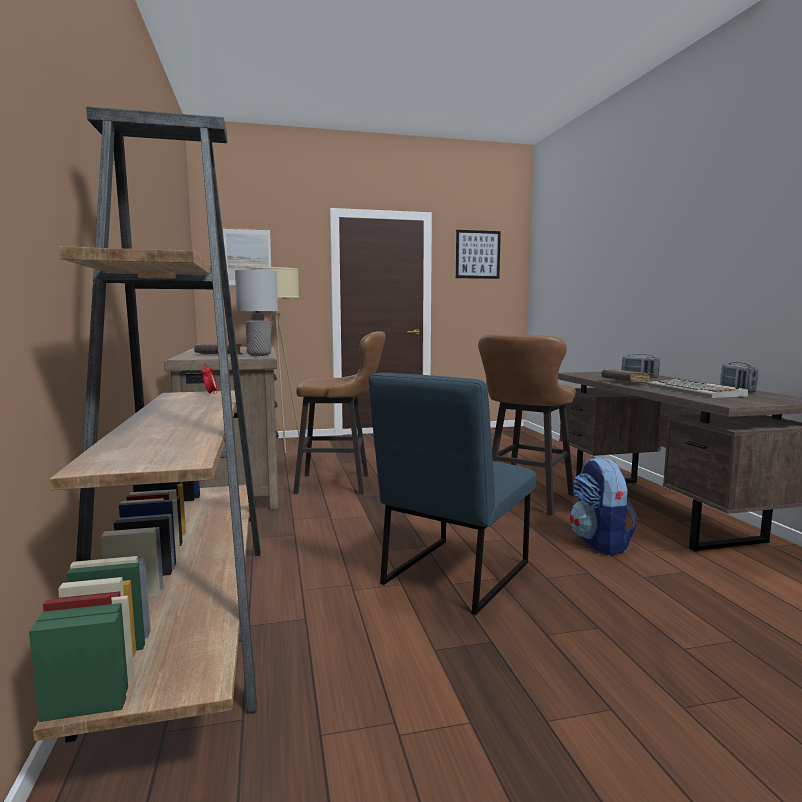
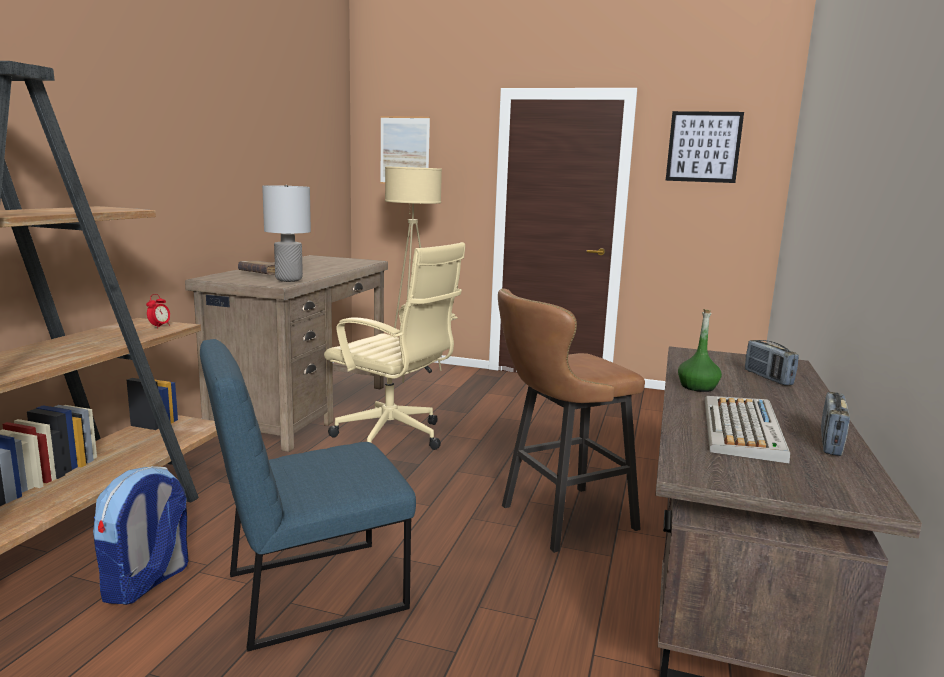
camera: 30 degrees right, 5 degrees up
brown stool [293,331,386,494] -> beige office chair [324,242,465,450]
backpack [570,457,638,555] -> backpack moved to [93,466,189,605]
brown book [602,369,653,384] -> green bottle [678,309,722,392]

